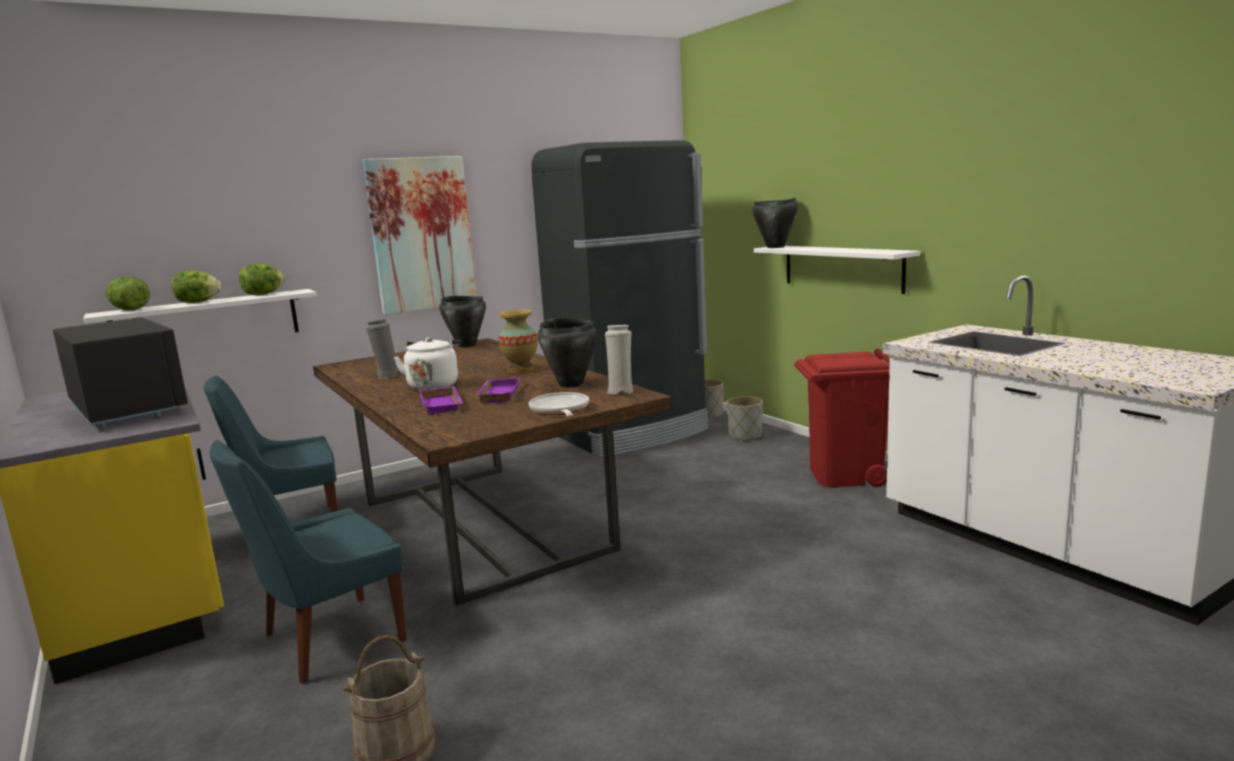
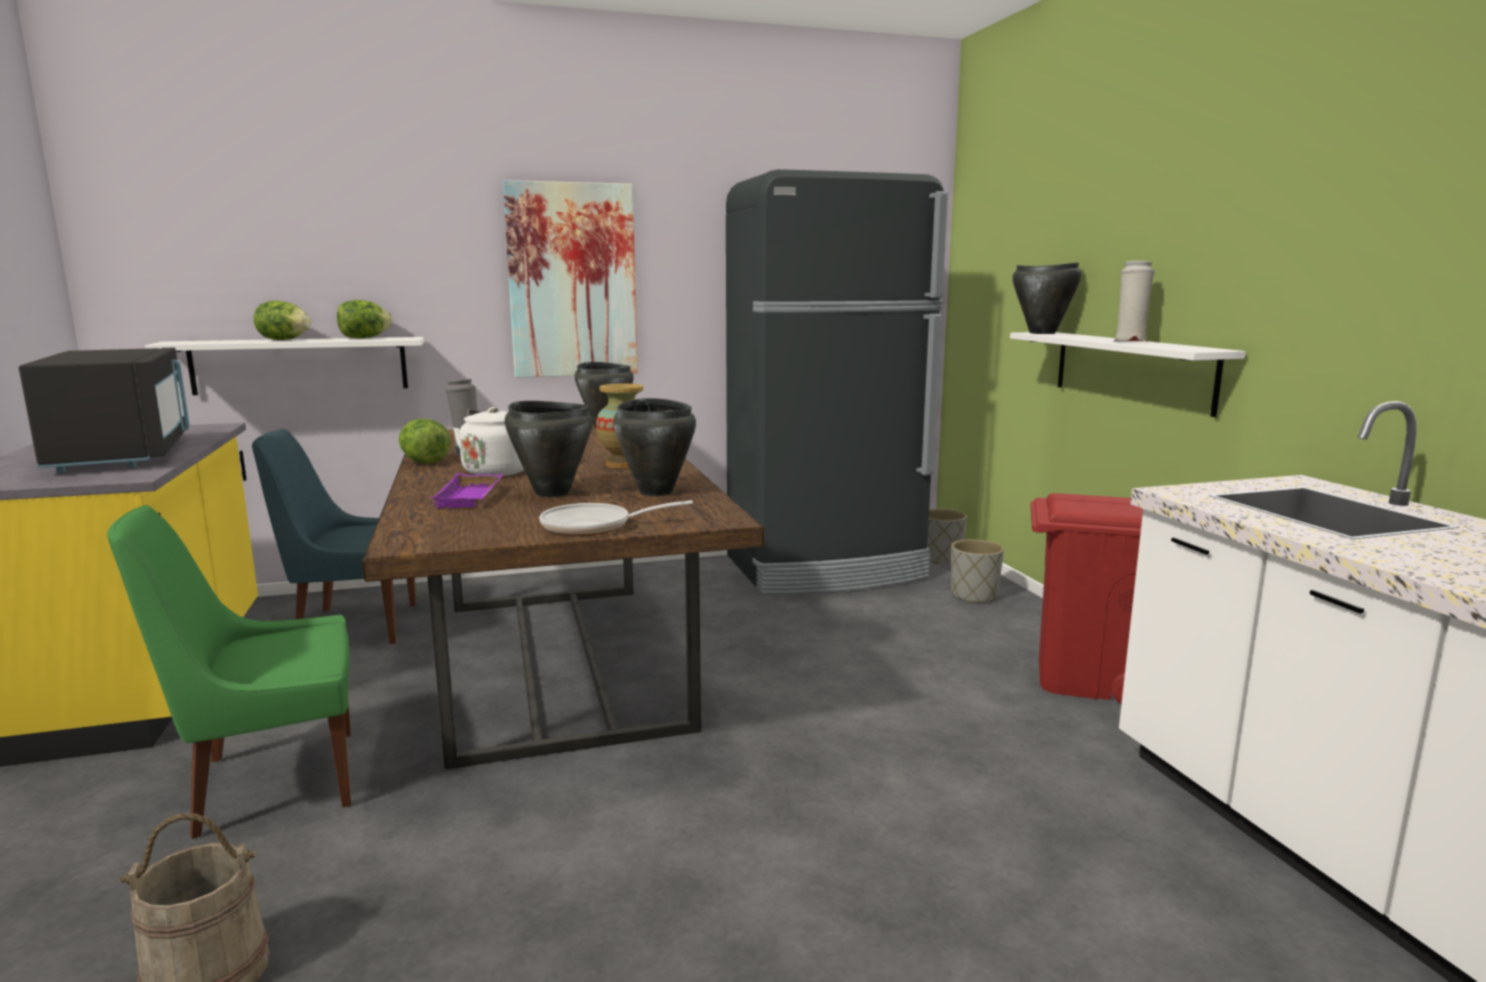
camera: 15 degrees right, 0 degrees up
lettuce [106,277,150,310] -> lettuce moved to [399,419,451,464]
blue chair [210,440,407,684] -> green chair [107,505,351,839]
purple tray [476,377,520,403] -> black cooking pot [505,401,593,497]
frying pan [529,392,589,417] -> frying pan turned 105 degrees counterclockwise [539,500,693,536]
white vase [605,325,633,394] -> white vase moved to [1114,261,1155,342]

